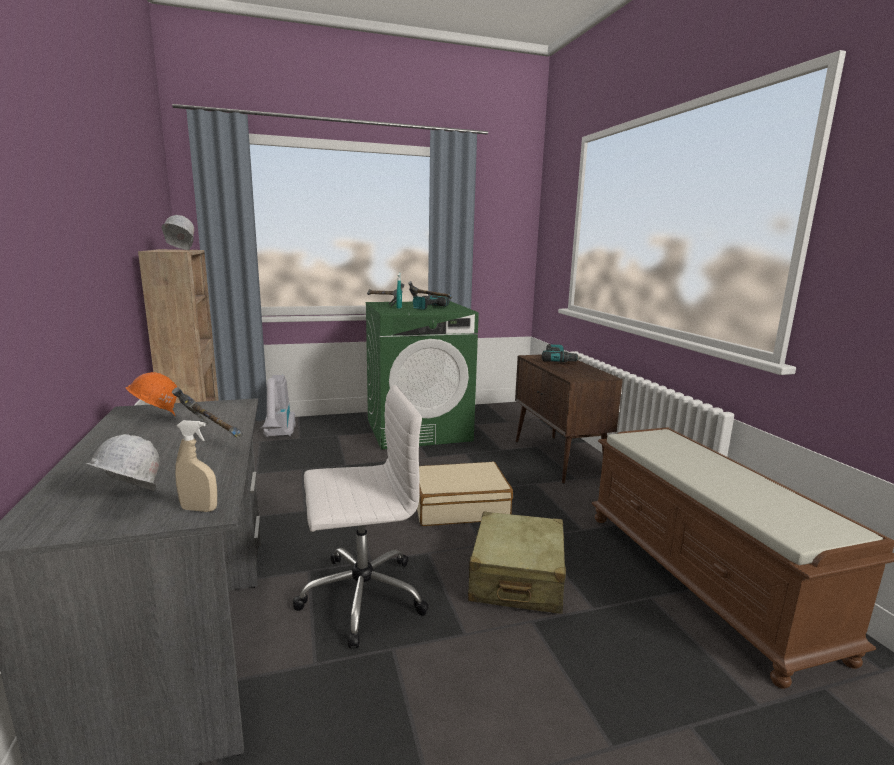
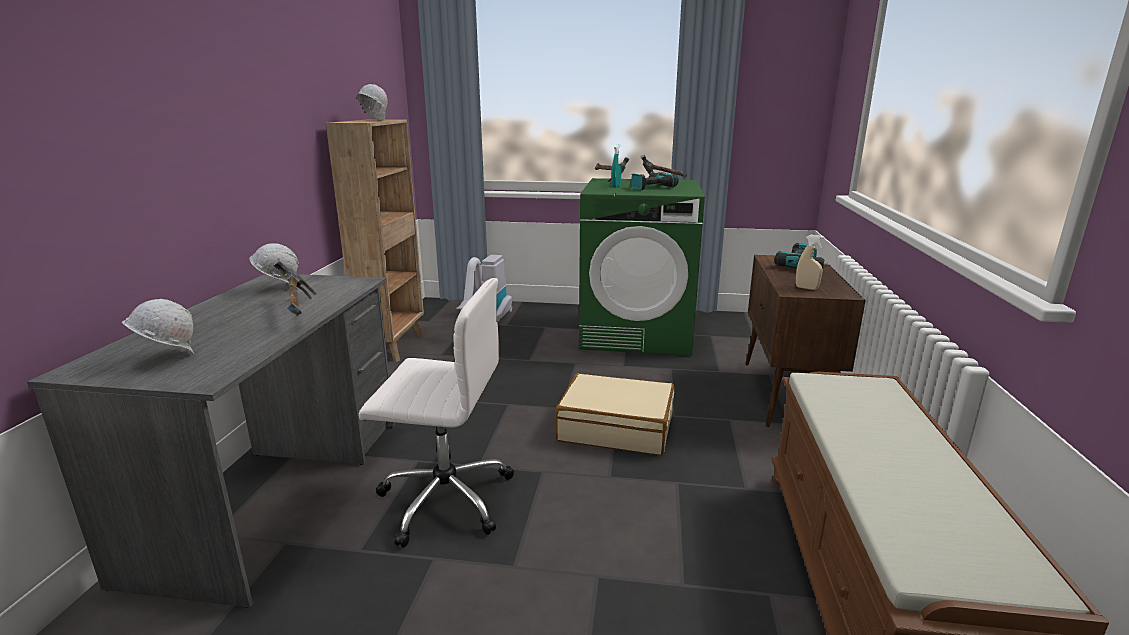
camera: 25 degrees right, 5 degrees up
orange hard hat [126,372,177,417] -> white hard hat [249,243,299,283]
beige spray bottle [175,420,217,512] -> beige spray bottle moved to [796,235,824,290]
beige suitcase [468,512,566,614] -> none

